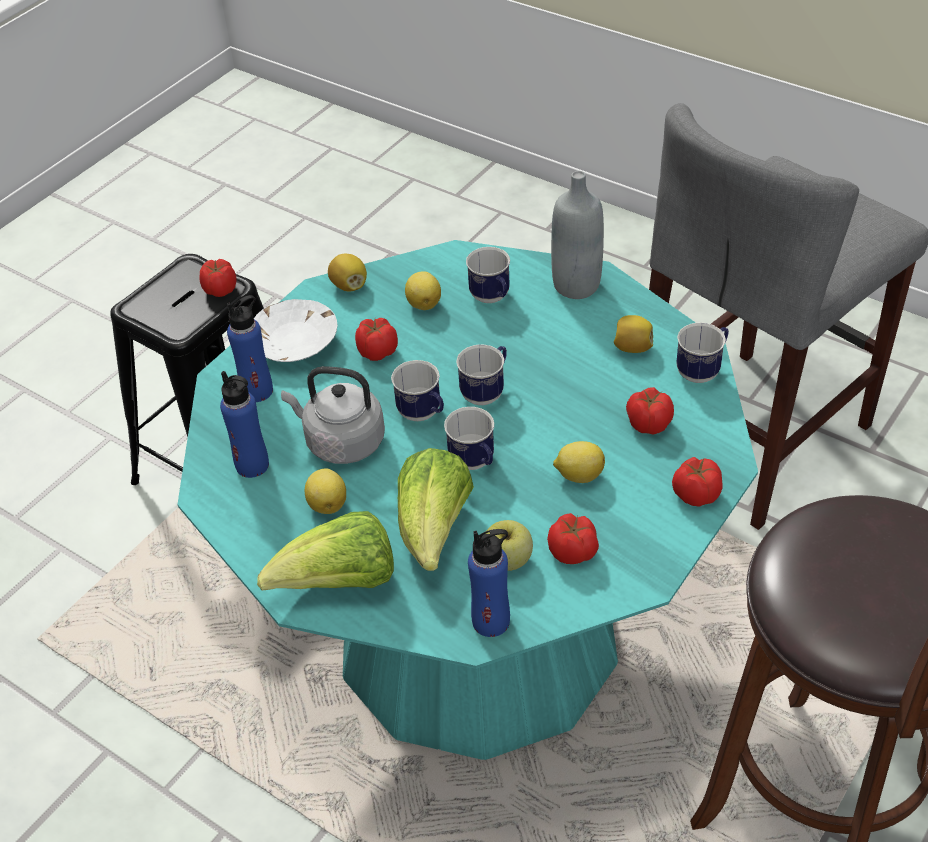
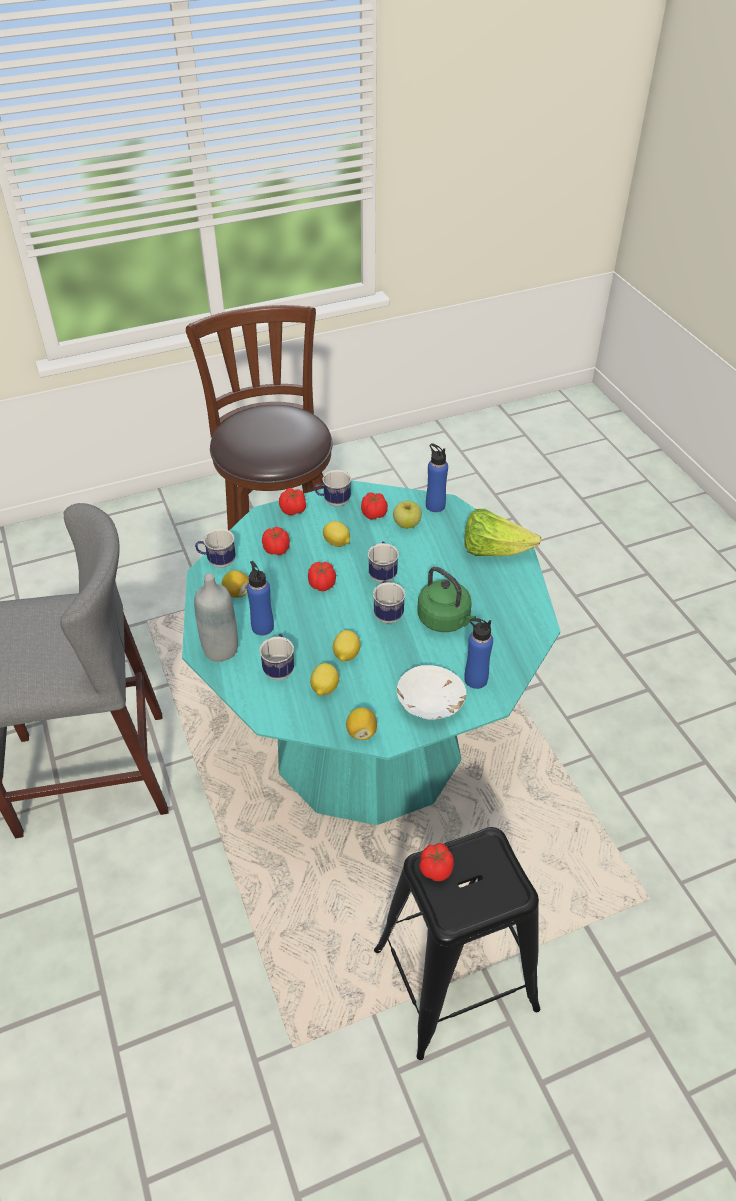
camera: 150 degrees left, 0 degrees up
blue bottle [220,371,269,478] -> blue bottle moved to [247,561,274,636]
grey kettle [281,366,385,464] -> green kettle [417,567,476,632]
lemon [305,468,346,514] -> lemon moved to [333,630,361,661]
tomato [355,318,398,361] -> tomato moved to [308,562,336,591]
lettuce [398,448,474,571] -> none
mug [456,344,507,405] -> mug moved to [315,470,351,507]

